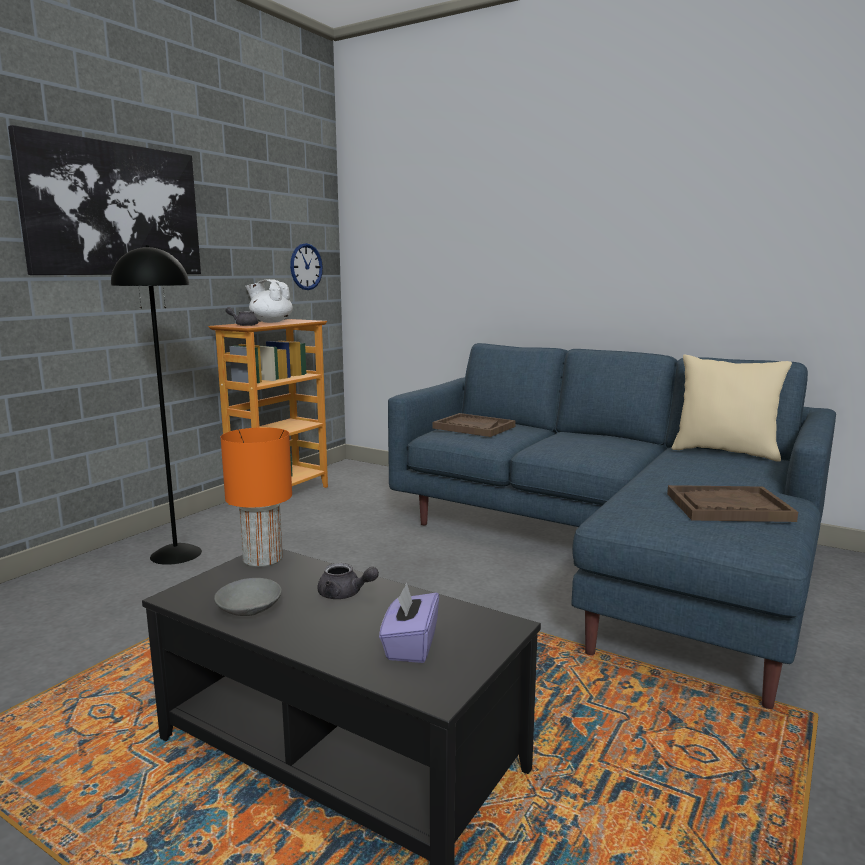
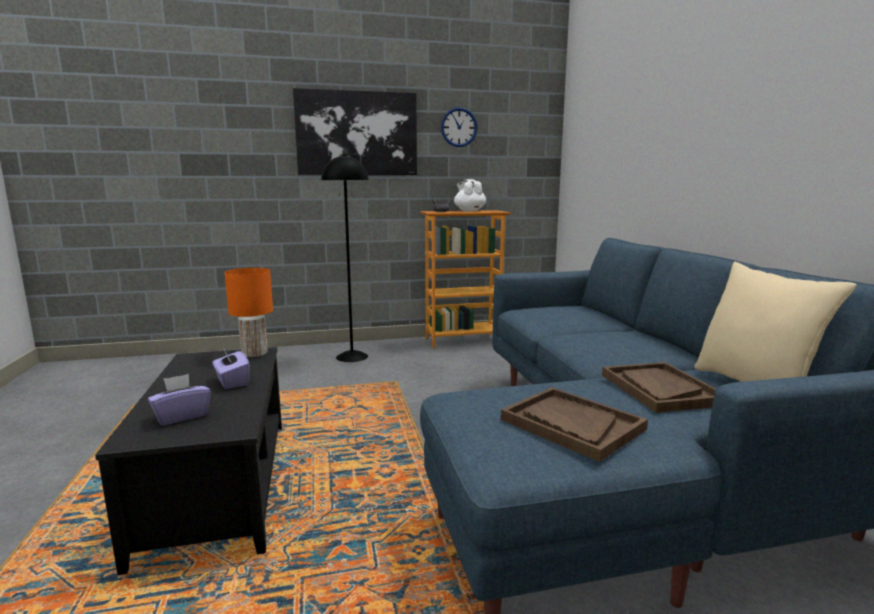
camera: 45 degrees right, 0 degrees up
grey bowl [214,578,282,616] -> none
wall clock [290,243,323,290] -> wall clock moved to [441,107,478,147]
grey teapot [317,563,379,599] -> purple tissue box [213,350,250,389]
brown tray [433,413,516,437] -> brown tray moved to [602,362,716,413]

